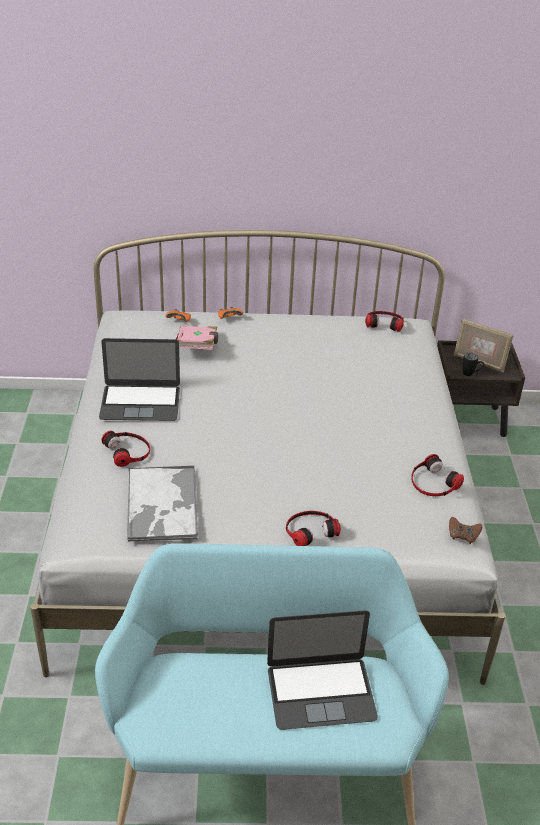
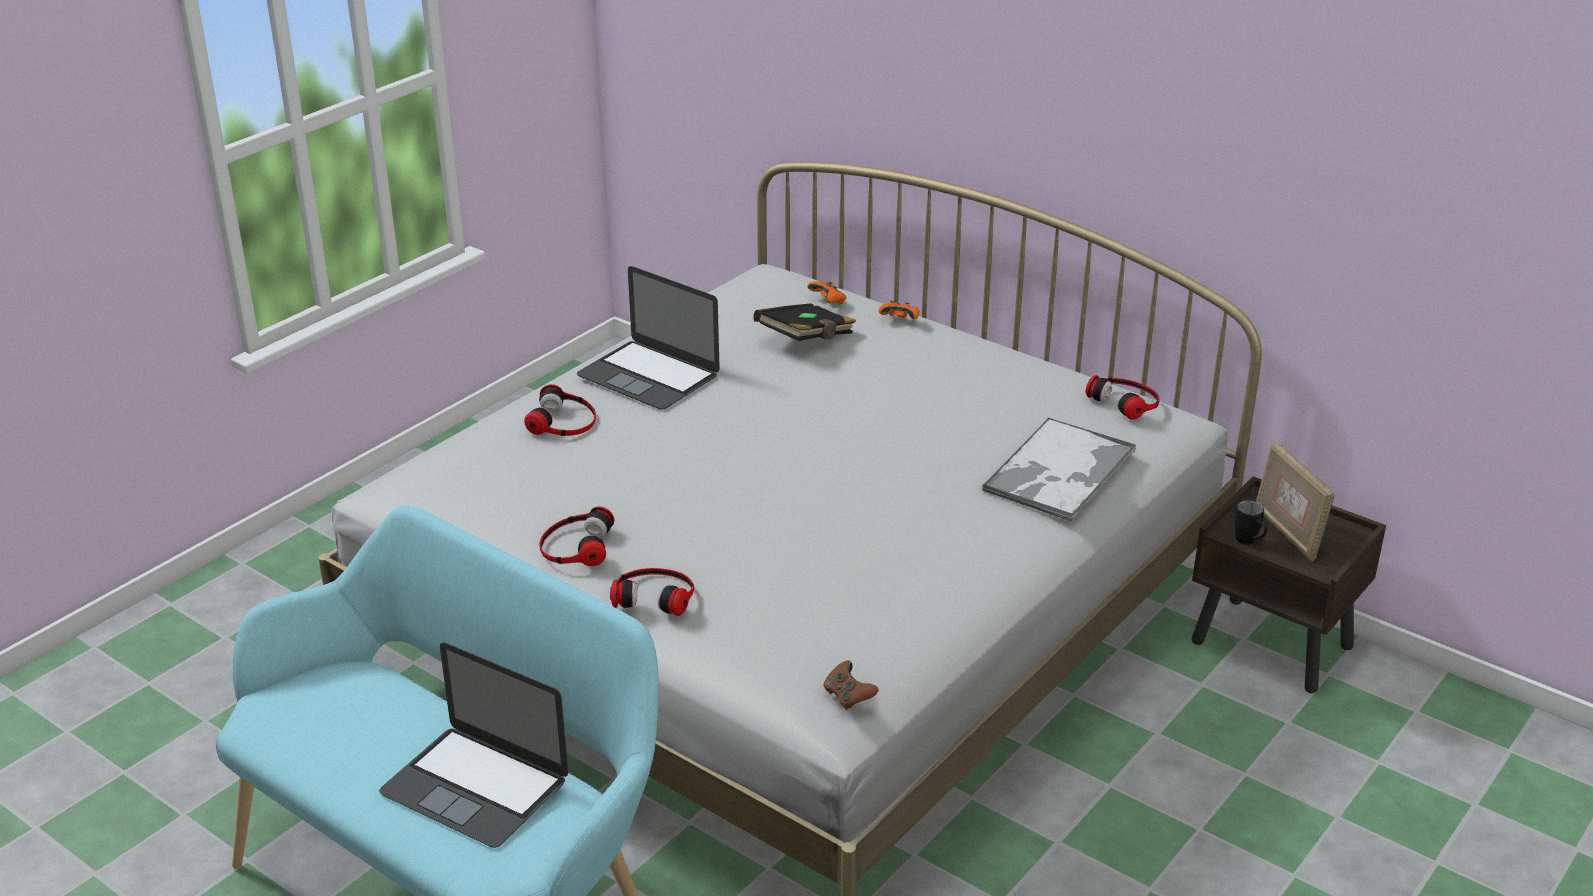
camera: 40 degrees right, 5 degrees down
tray [127,466,198,541] -> tray moved to [982,418,1136,522]
pink book [175,326,218,350] -> black book [753,303,856,341]
headphones [411,454,464,496] -> headphones moved to [539,506,614,566]

